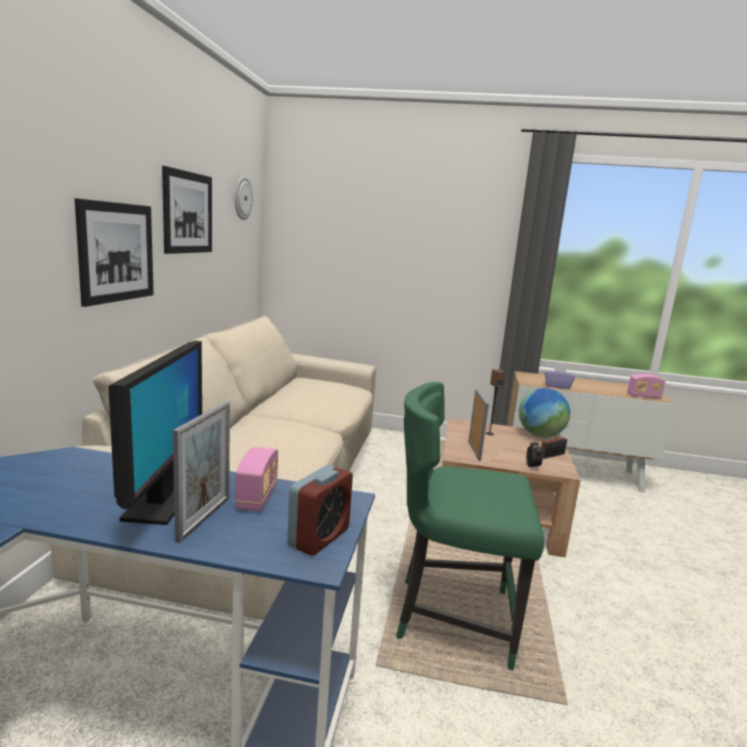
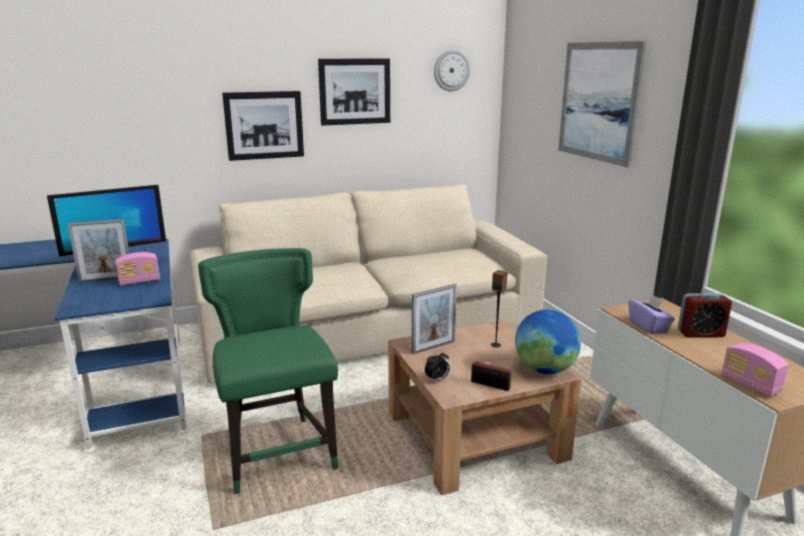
camera: 60 degrees right, 5 degrees up
alarm clock [287,465,353,556] -> alarm clock moved to [678,292,732,338]
none -> picture [558,41,646,167]

